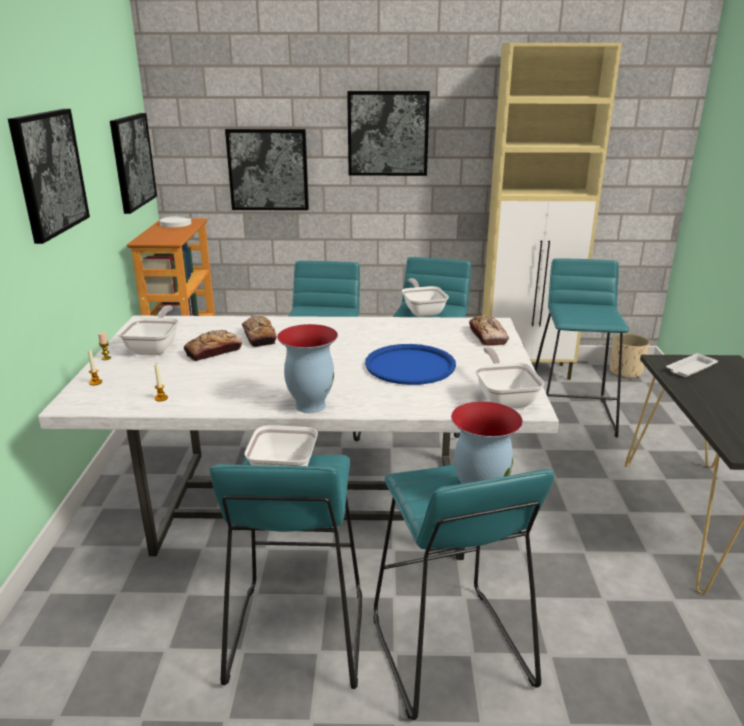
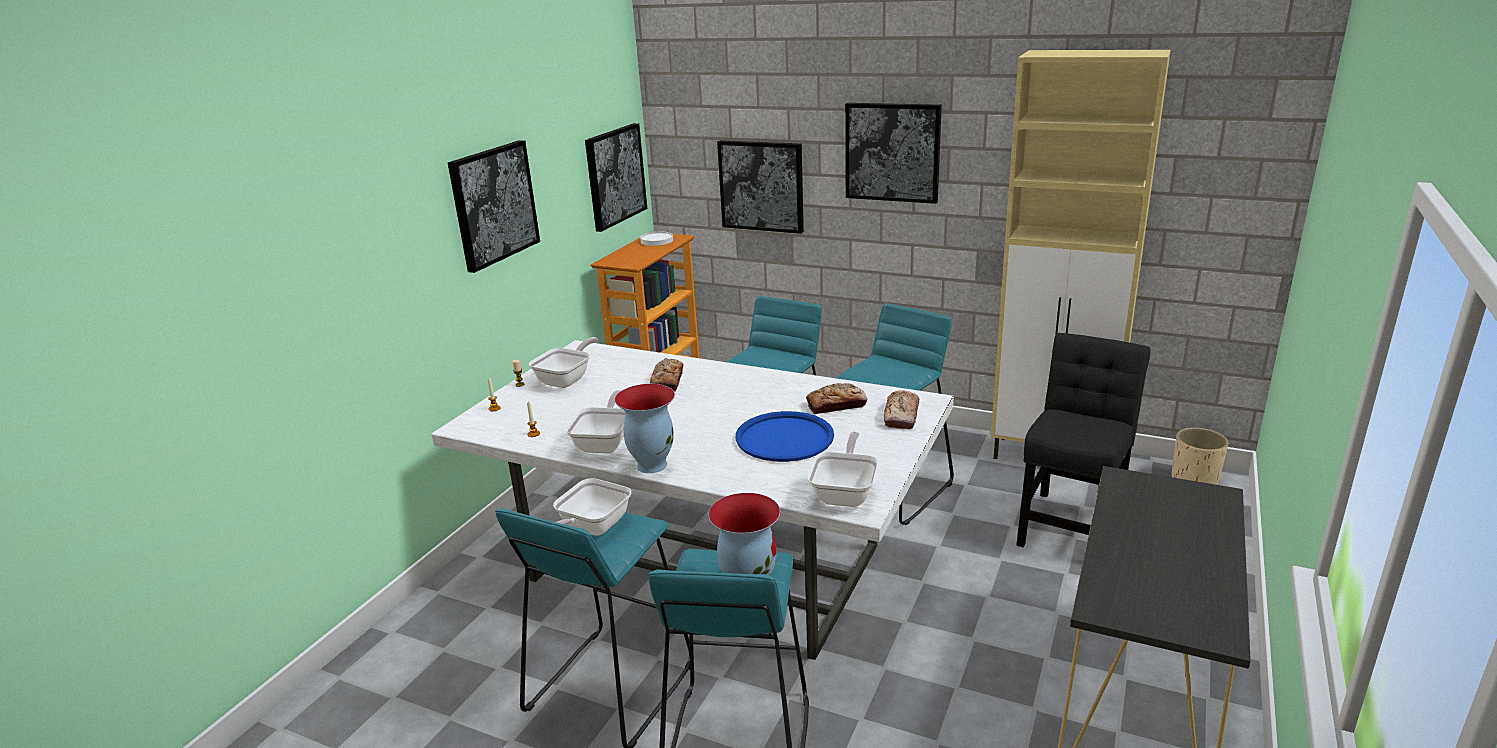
camera: 25 degrees right, 0 degrees up
bread [184,330,242,361] -> bread moved to [806,383,867,414]
frying pan [402,278,449,317] -> frying pan moved to [565,390,625,453]
turquoise stool [534,258,629,437] -> black chair [1016,333,1150,547]
white tray [666,353,718,377] -> none

